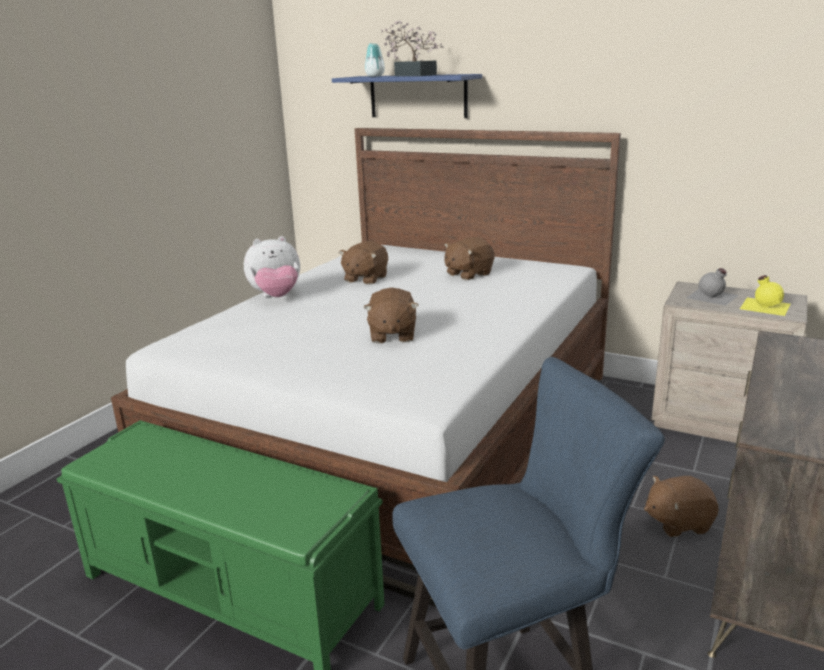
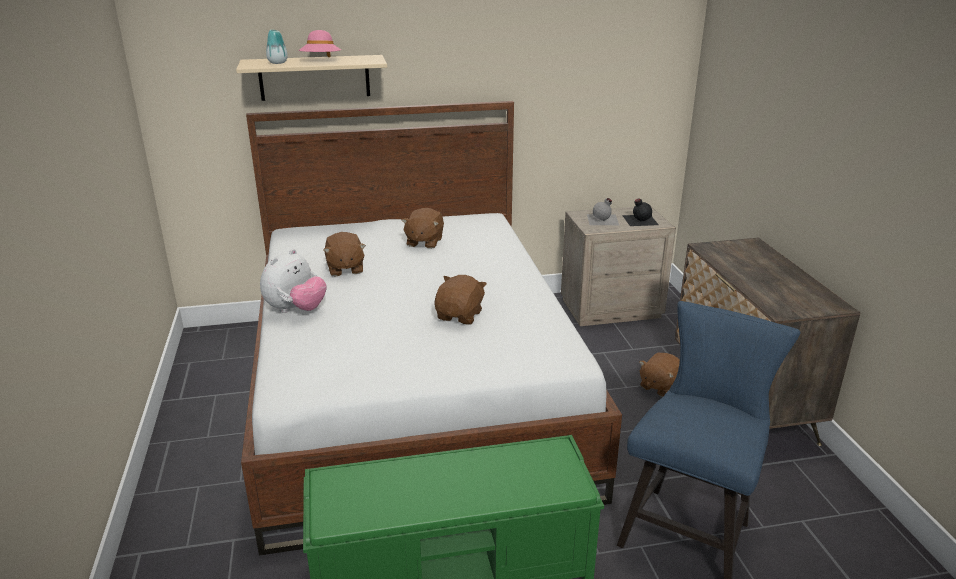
camera: 40 degrees left, 5 degrees up
blue shelf [332,74,482,118] -> beige shelf [236,55,387,101]
brown plush toy [363,288,419,343] -> brown plush toy turned 120 degrees counterclockwise [434,275,487,325]
potted plant [381,21,444,76] -> pink hat [299,30,341,57]
yellow bottle [740,275,790,316] -> black bottle [622,199,659,226]

